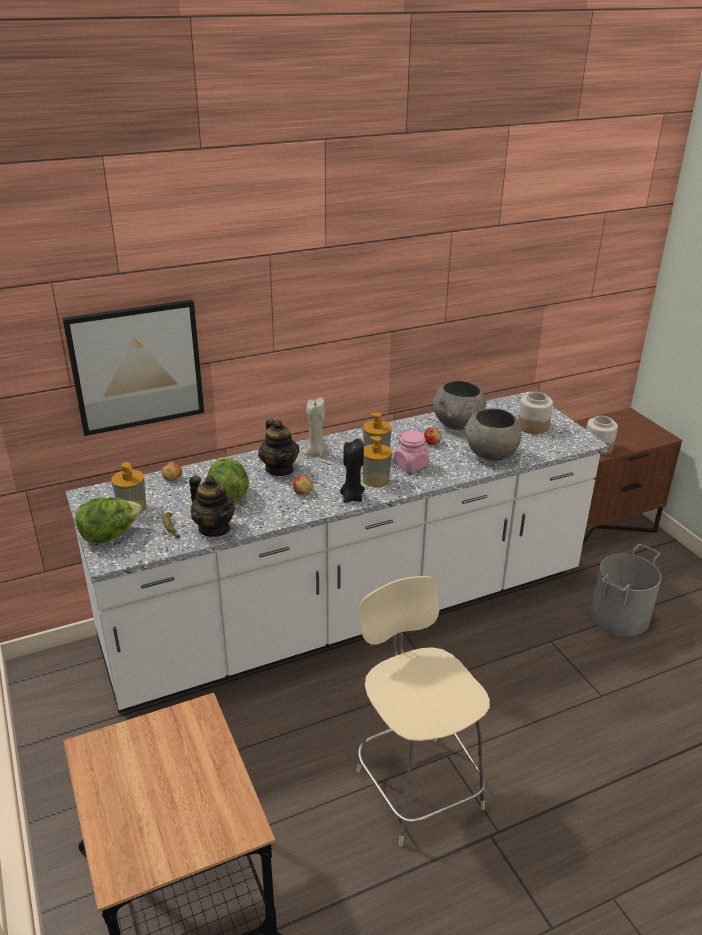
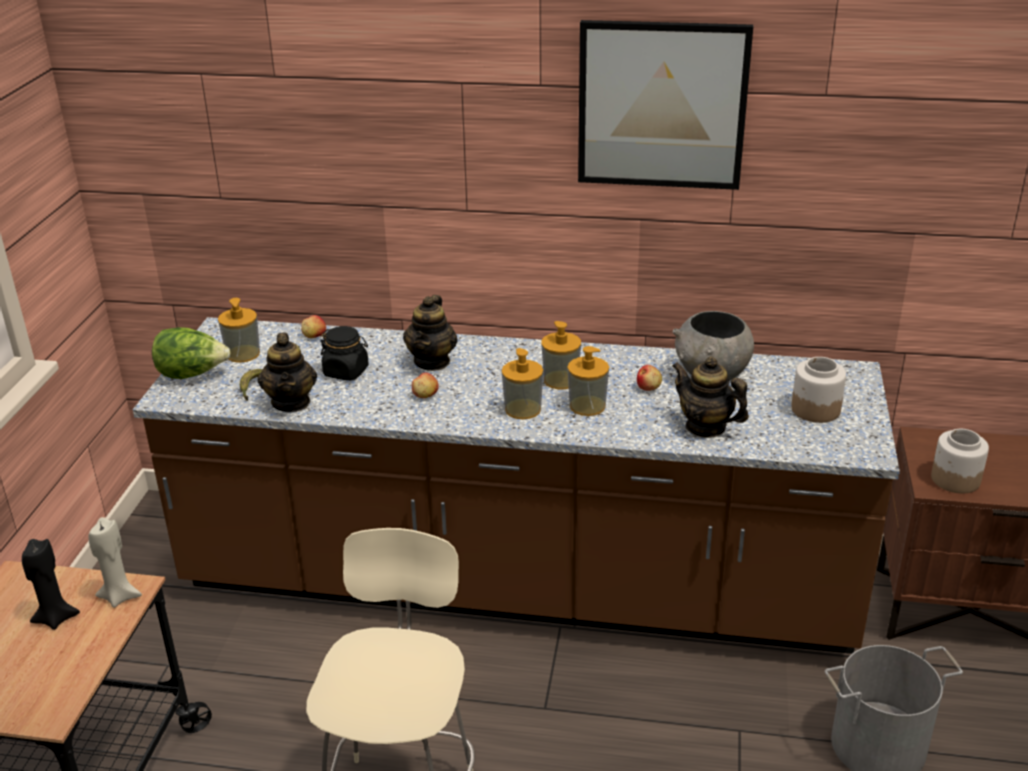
camera: 35 degrees right, 0 degrees up
picture [62,300,204,436] -> picture moved to [578,20,753,190]
white counter [66,391,609,713] -> brown counter [133,317,900,654]
lettuce [207,459,249,503] -> black jar [320,326,369,380]
beige candle [304,398,329,457] -> beige candle moved to [89,517,142,608]
black candle [340,439,365,503] -> black candle moved to [22,539,80,630]
pink jar [394,430,429,472] -> soap dispenser [567,346,609,416]
grey bowl [464,408,522,461] -> teapot [672,357,749,438]

